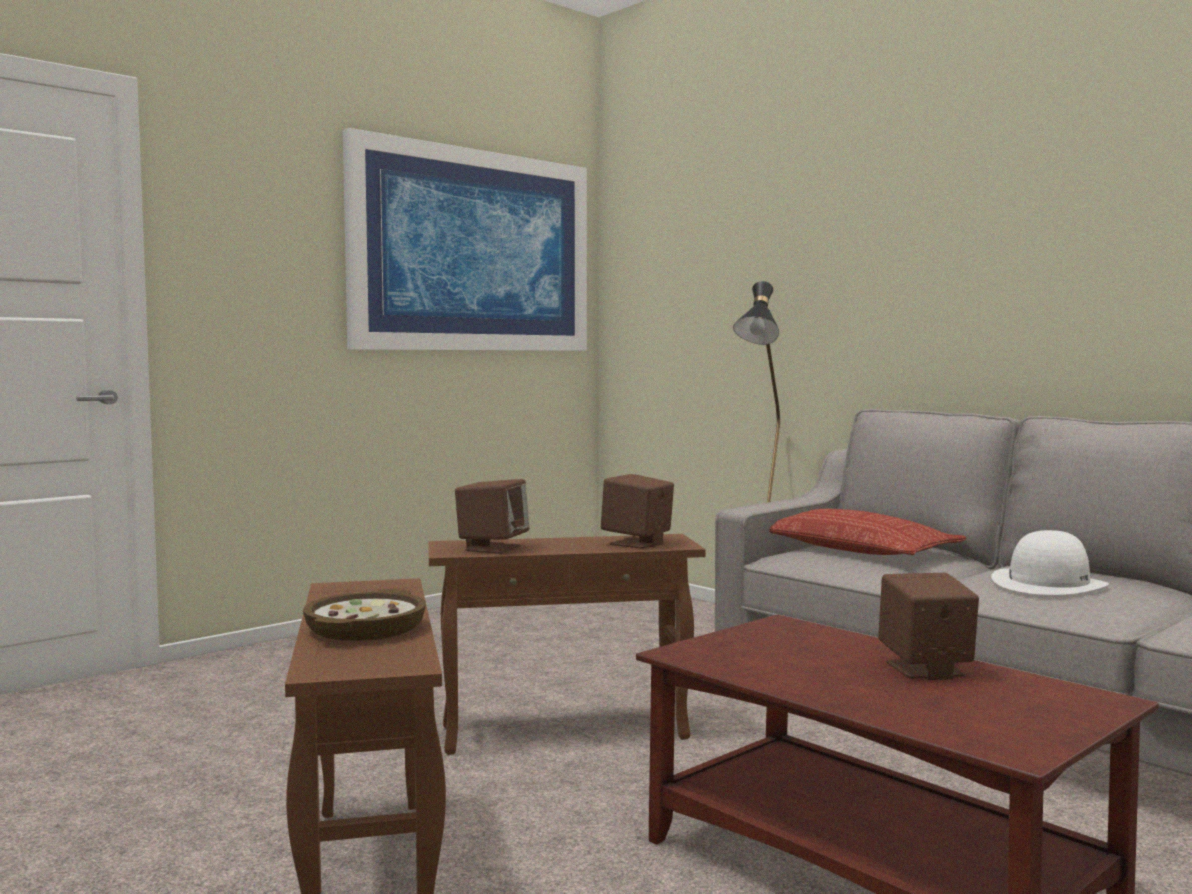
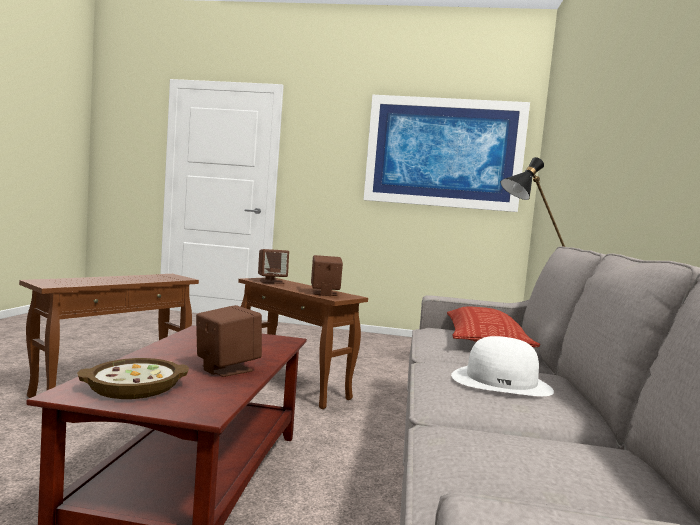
camera: 50 degrees right, 0 degrees up
bowl [303,589,426,641] -> bowl moved to [77,358,189,399]

